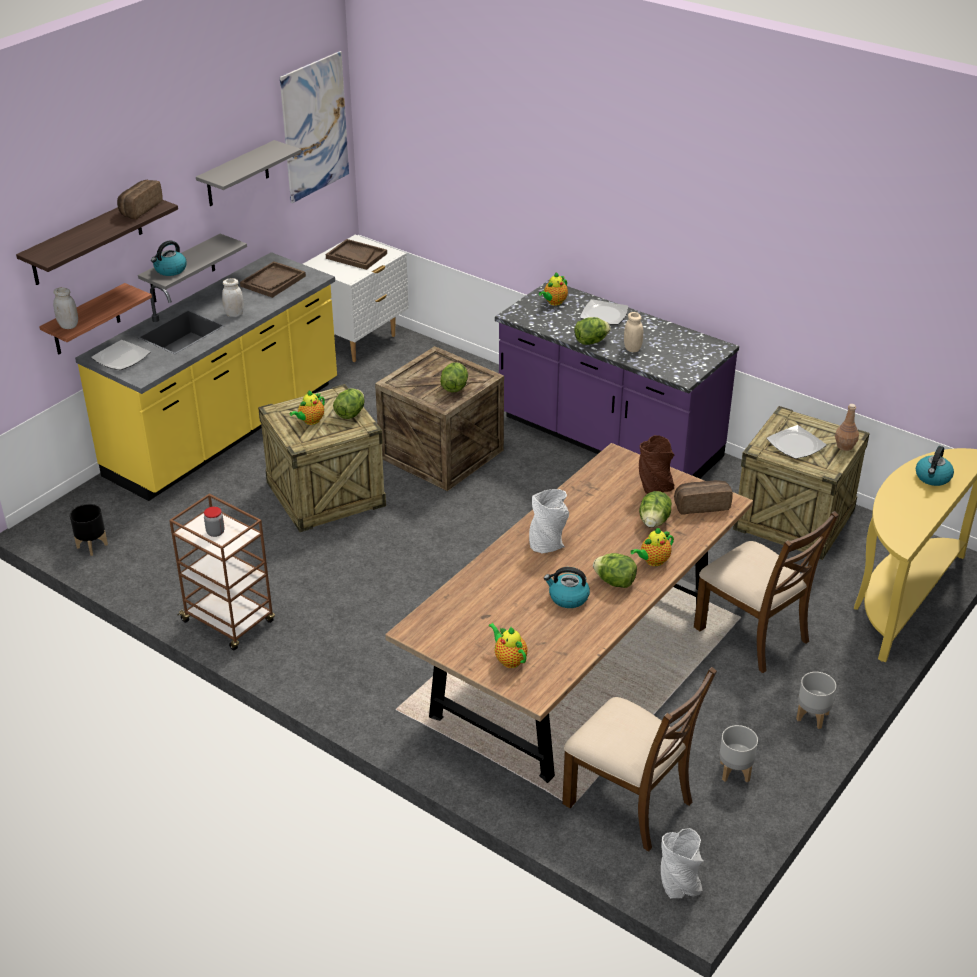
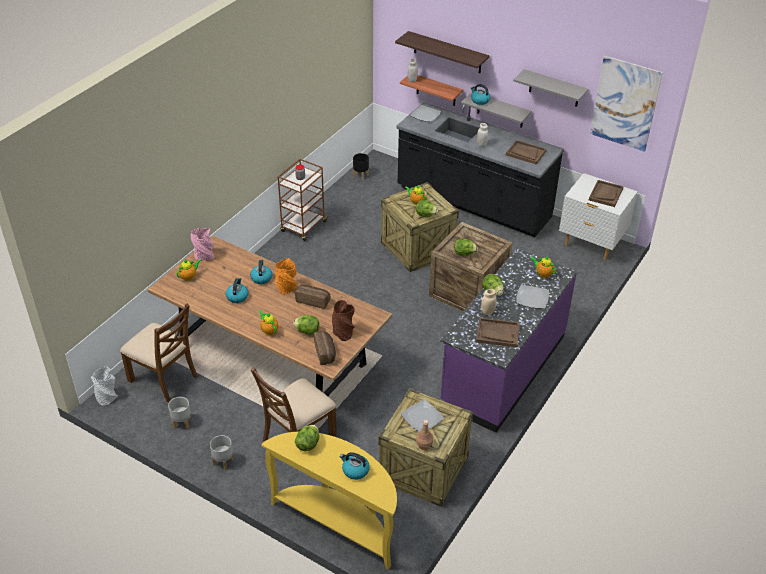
camera: 85 degrees right, 5 degrees up
yellow counter [75,252,337,501] -> black counter [396,102,564,237]
bread [117,180,163,219] -> bread moved to [295,285,330,309]
grey vase [529,489,569,554] -> orange vase [275,258,297,295]
brown chair [562,667,717,851] -> brown chair turned 90 degrees counterclockwise [120,304,198,403]
lettuce [593,553,637,588] -> lettuce moved to [295,425,319,452]
none -> pink vase [191,228,215,261]
none -> kettle [250,260,273,284]
none -> brown tray [476,318,520,347]

